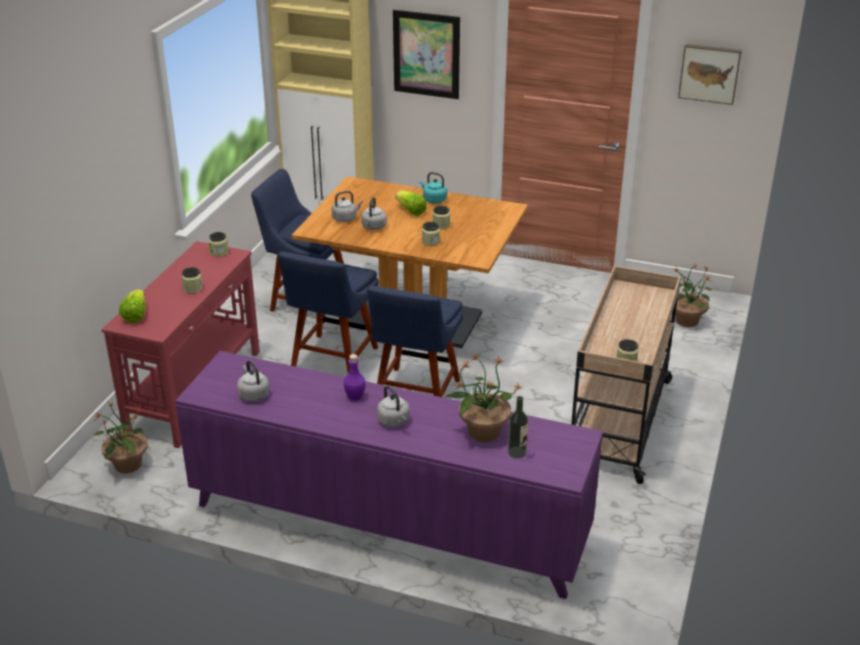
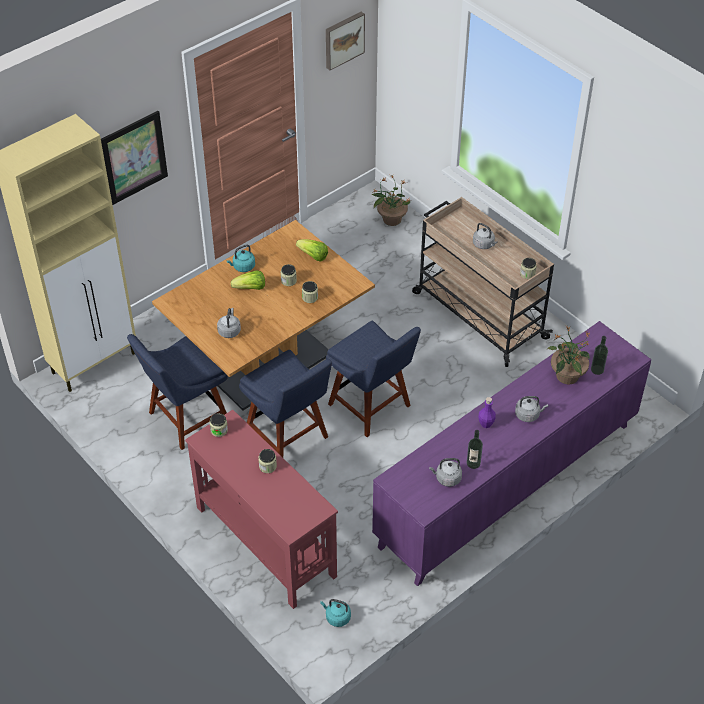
camera: 60 degrees left, 15 degrees up
potted plant [94,402,148,473] -> turquoise kettle [320,599,351,627]
lettuce [119,289,146,323] -> lettuce moved to [296,239,328,262]
grey kettle [361,197,387,230] -> grey kettle moved to [473,223,498,249]
none -> bottle [467,430,483,469]

